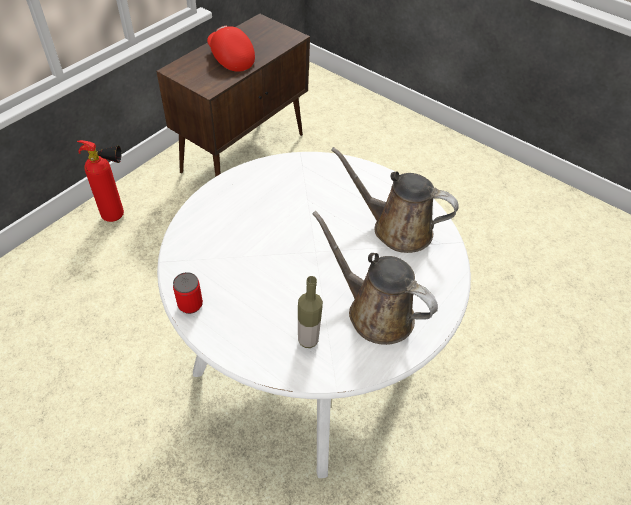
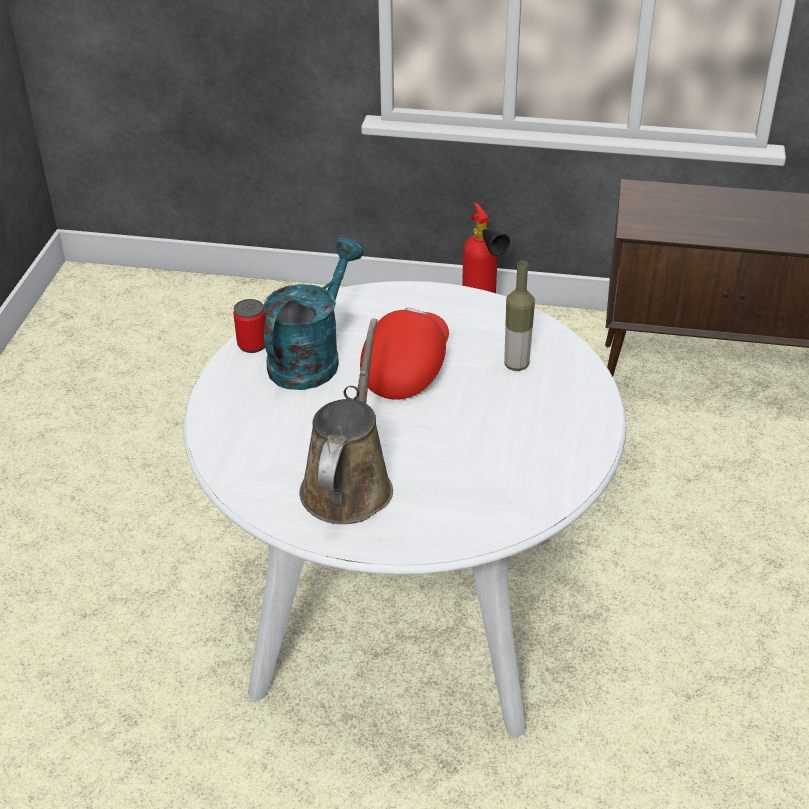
camera: 65 degrees right, 10 degrees down
red cap [207,26,255,72] -> red cap moved to [360,307,449,400]
bottle [298,276,323,348] -> bottle moved to [504,261,535,371]
brown watering can [331,147,459,253] -> none
none -> turquoise watering can [263,238,364,390]

